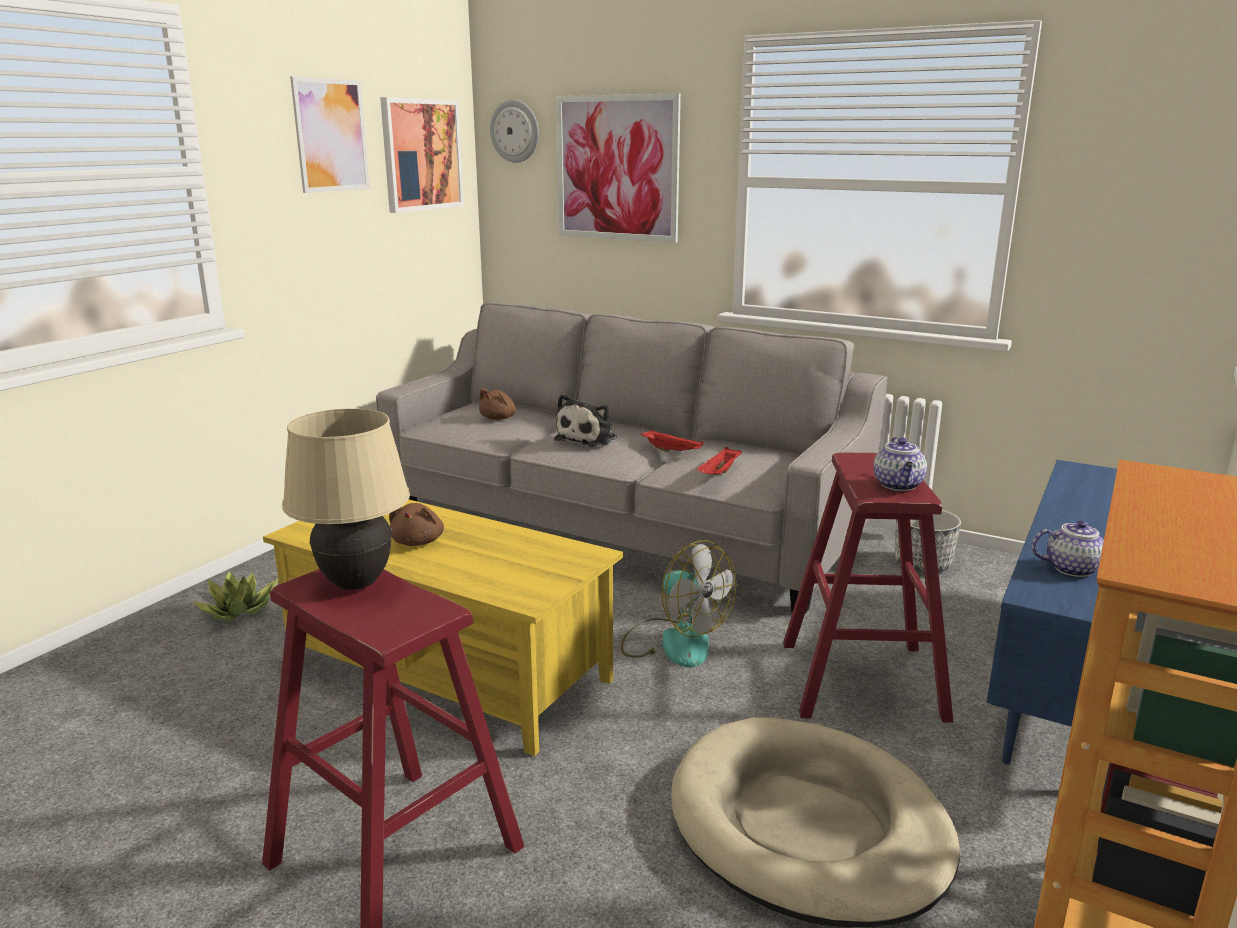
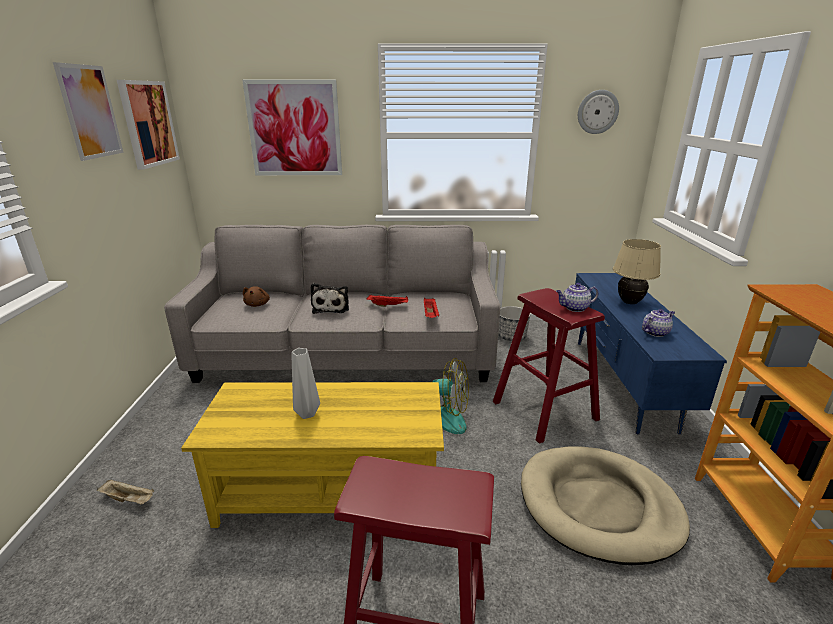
camera: 30 degrees left, 5 degrees up
potted plant [193,571,278,621] -> beige tray [97,479,154,505]
beige table lamp [282,408,410,590] -> beige table lamp moved to [613,239,661,304]
brown plush toy [389,503,444,546] -> grey vase [291,348,320,419]
wall clock [490,100,539,163] -> wall clock moved to [578,90,619,134]
teapot [874,437,927,491] -> teapot turned 105 degrees clockwise [556,283,599,312]

